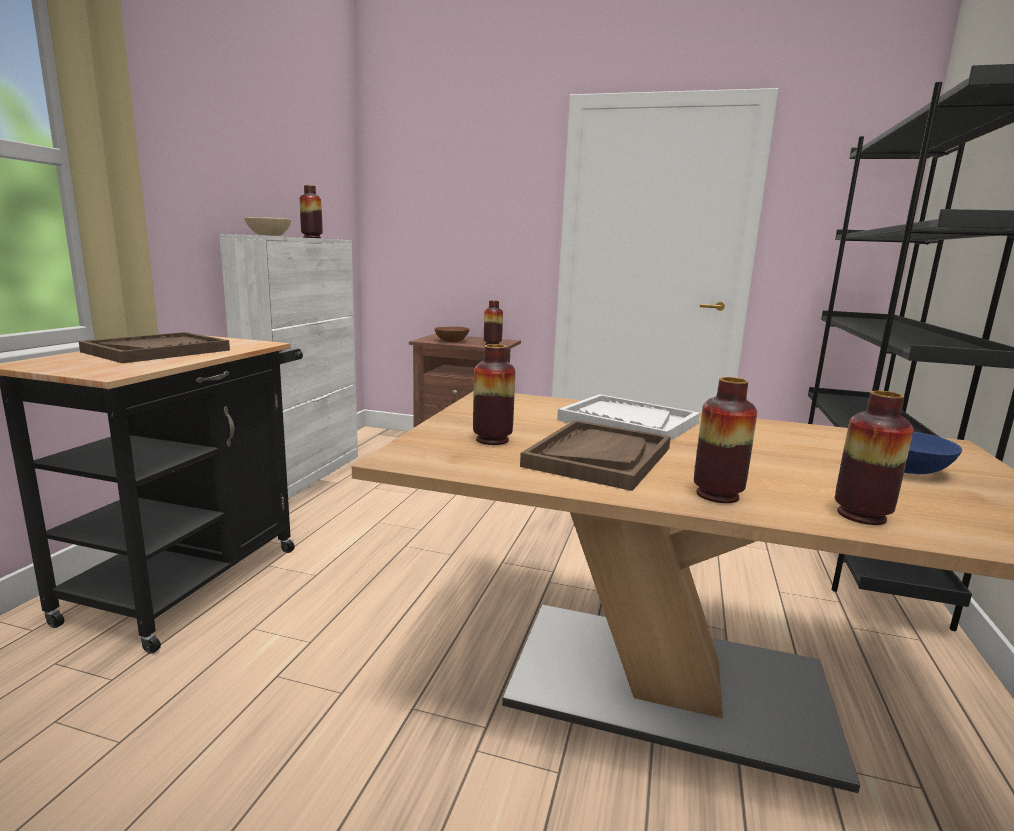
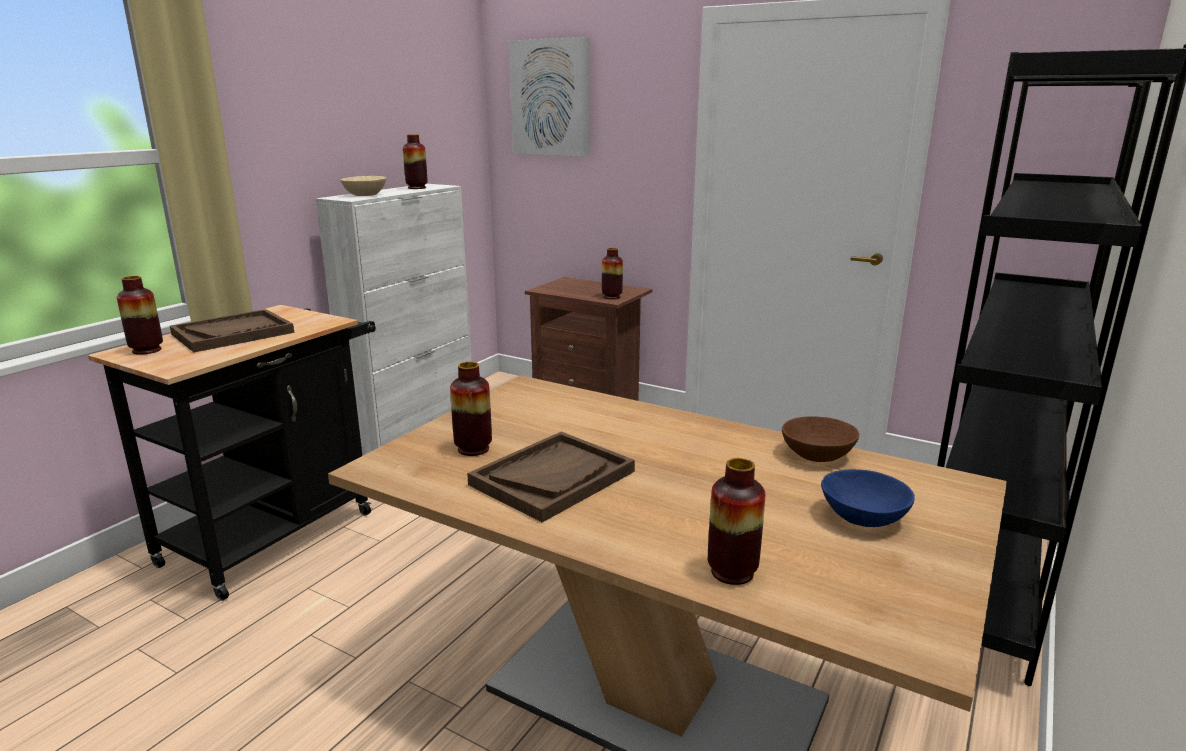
camera: 15 degrees right, 5 degrees up
brown bowl [435,327,470,342] -> brown bowl moved to [782,416,860,462]
white tray [557,394,700,441] -> none
vase [694,377,757,503] -> vase moved to [117,276,163,355]
none -> picture [509,37,590,157]

